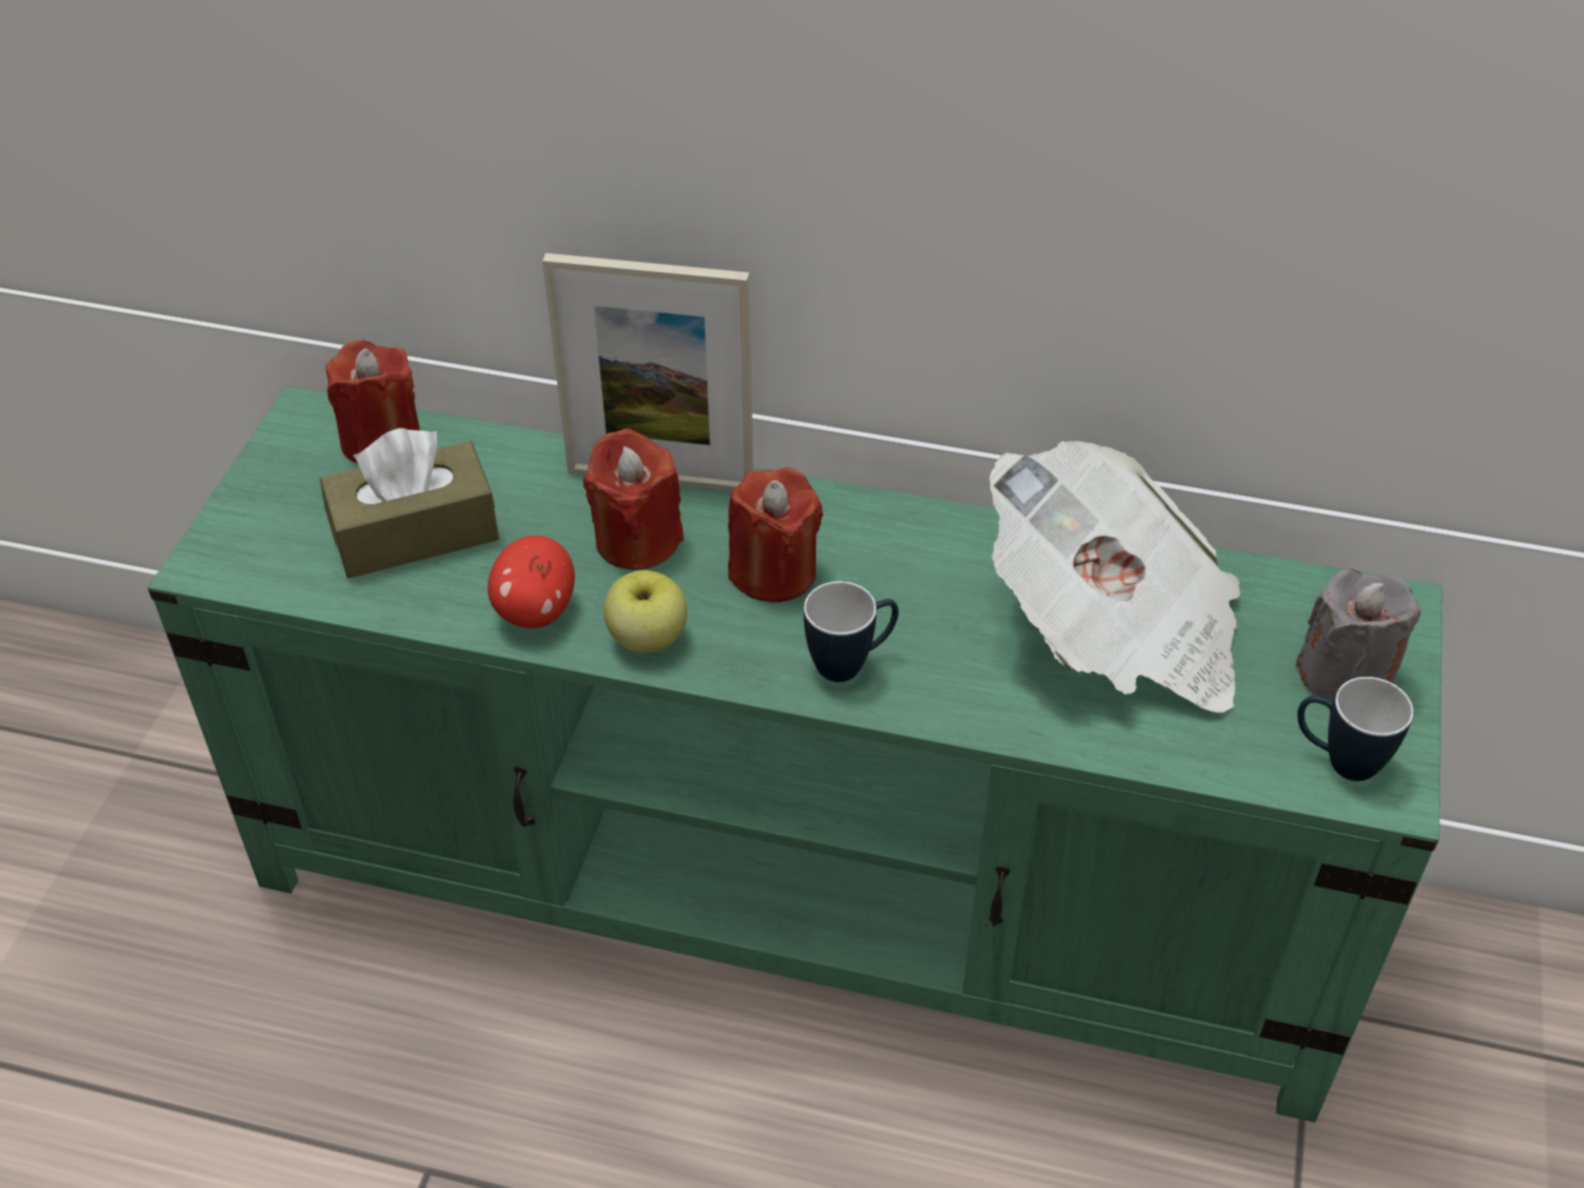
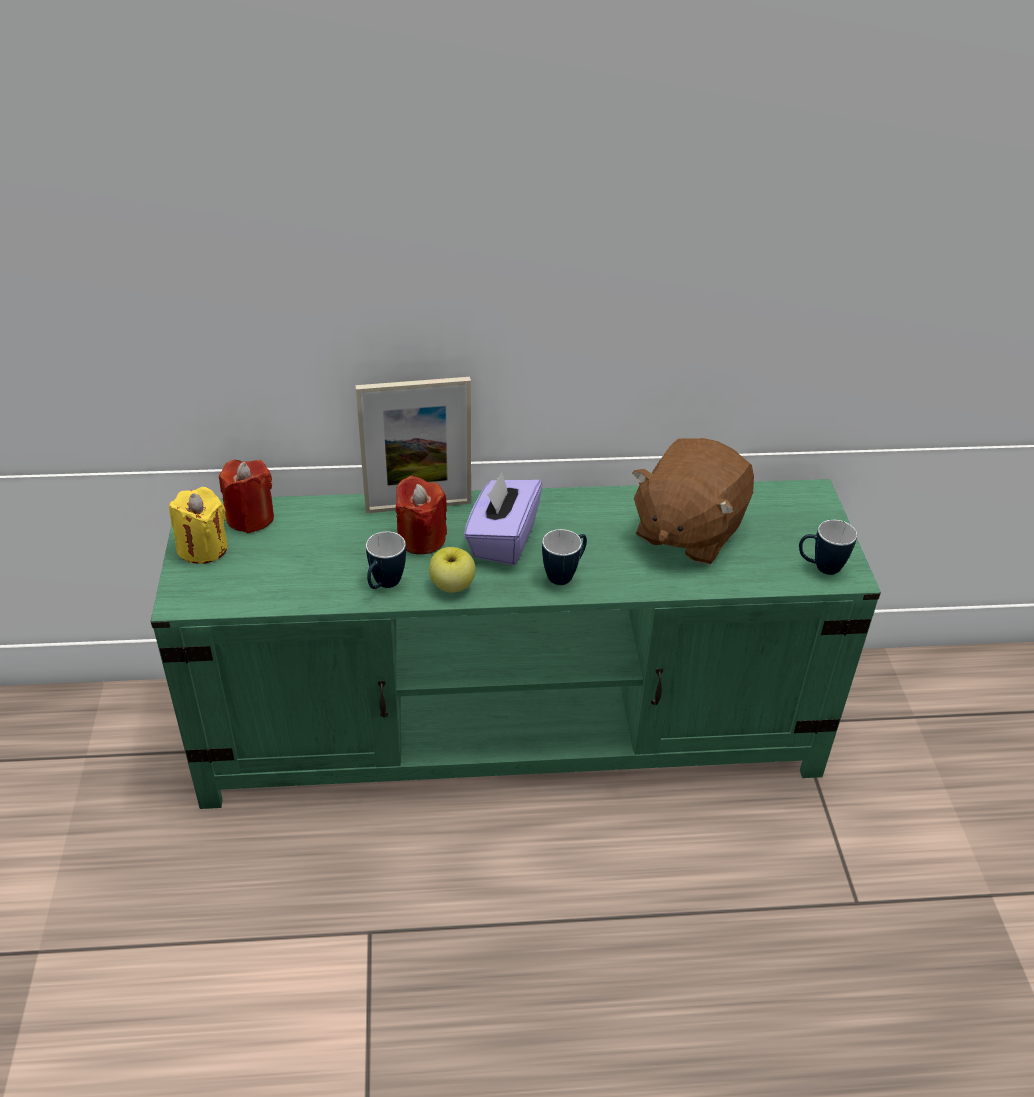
camera: 20 degrees left, 5 degrees down
brown tissue box [320,428,499,578] -> none
apple [488,536,575,628] -> mug [366,531,406,589]
red candle [728,467,823,603] -> purple tissue box [464,471,542,565]
newspaper [989,441,1240,713] -> brown plush toy [632,438,754,564]
grey candle [1295,569,1421,700] -> none
none -> yellow candle [169,487,228,564]

